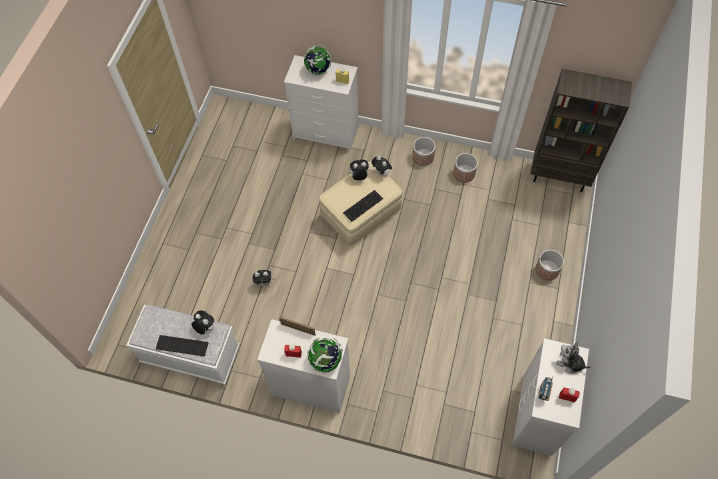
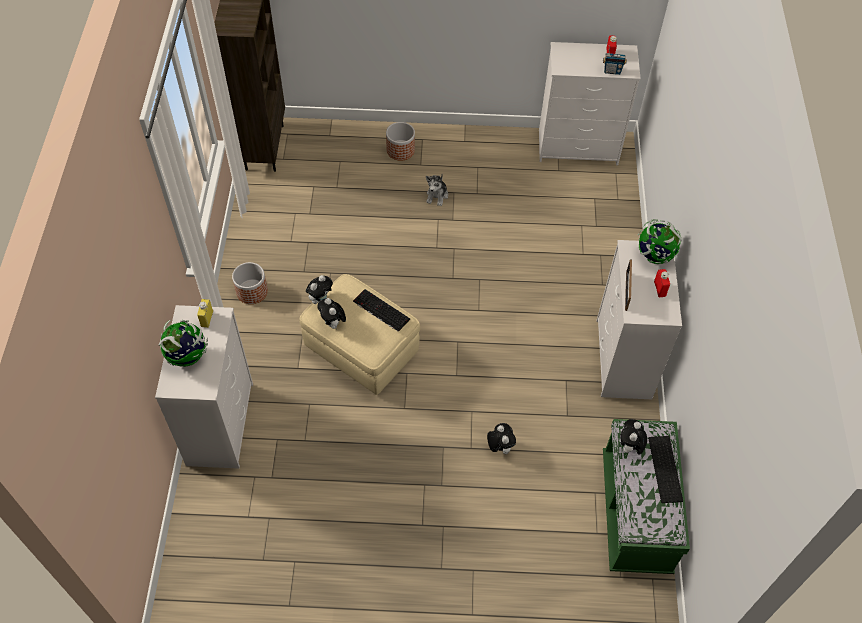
camera: 105 degrees left, 5 degrees down
white bench [126,305,240,384] -> green bench [603,419,690,574]
planter [453,153,478,183] -> none
plush toy [556,342,591,374] -> plush toy moved to [426,175,448,206]

